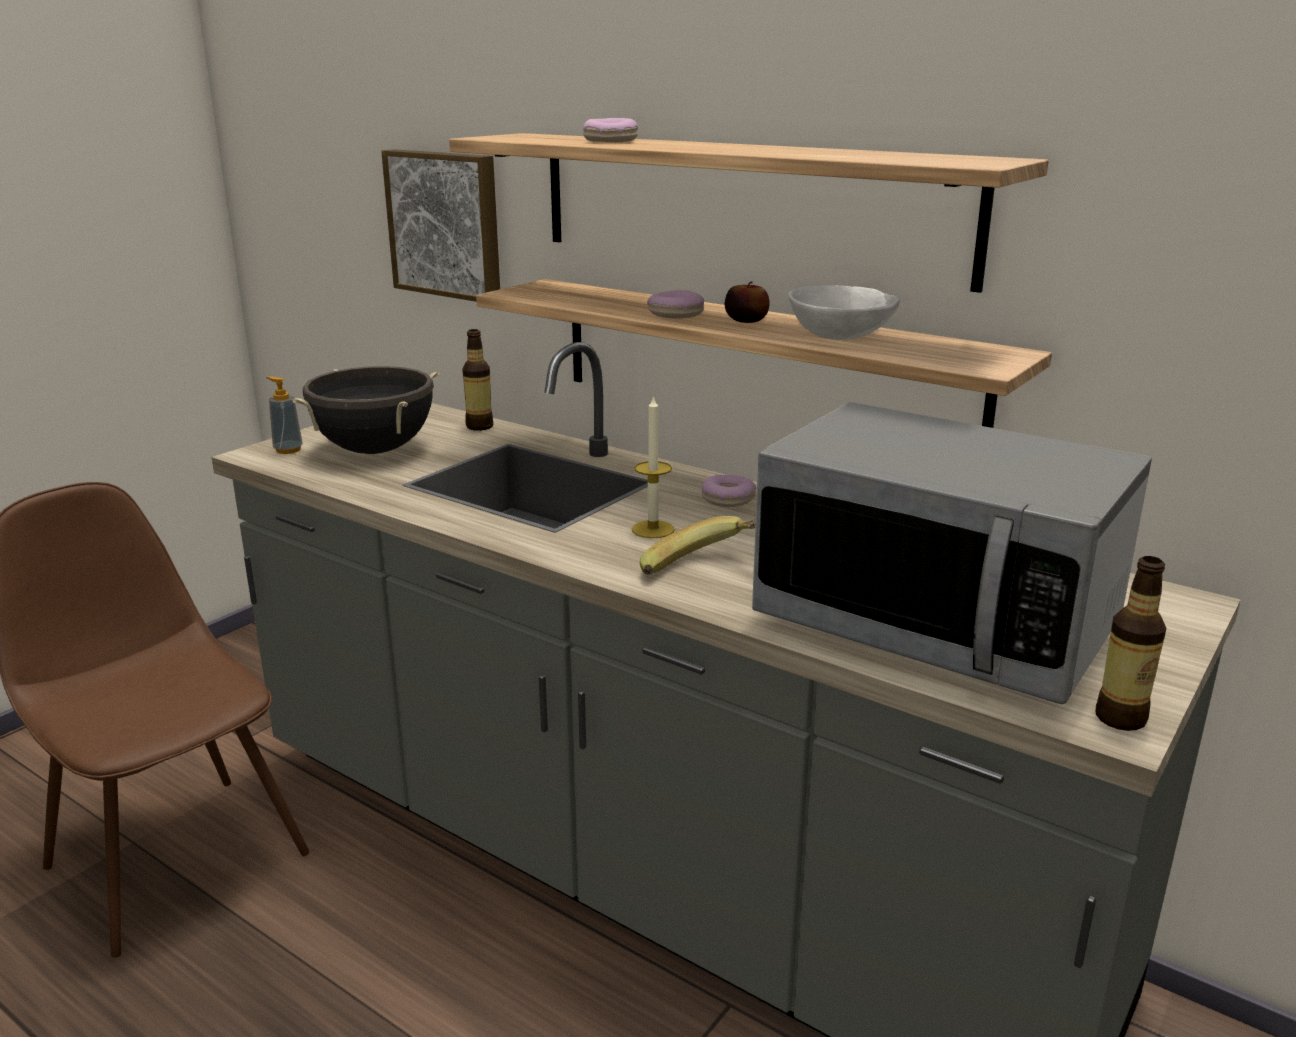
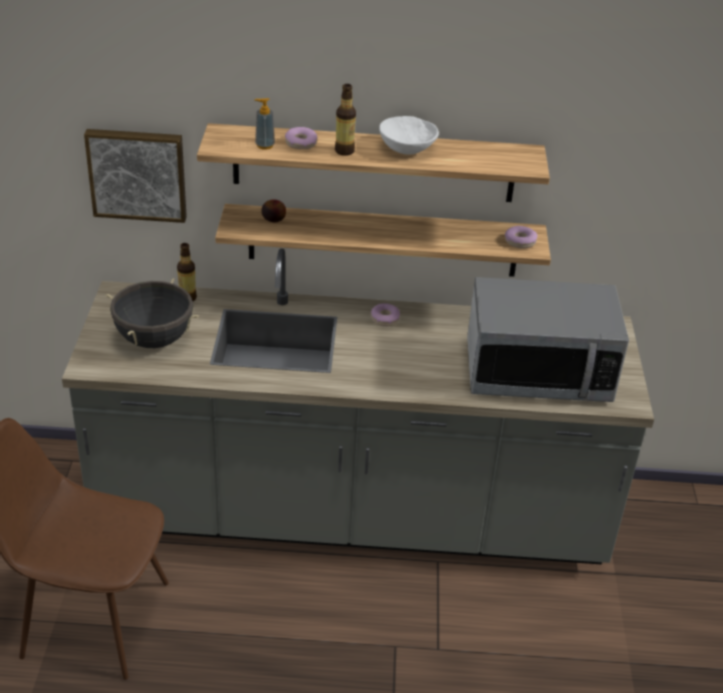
camera: 35 degrees left, 15 degrees up
soap dispenser [266,376,303,454] -> soap dispenser moved to [254,98,275,150]
candle [632,394,675,538] -> none
banana [640,516,756,575] -> none
donut [647,290,704,319] -> donut moved to [505,226,537,249]
apple [725,281,769,323] -> apple moved to [262,200,286,222]
white bowl [789,285,900,340] -> white bowl moved to [379,116,439,155]
bottle [1095,556,1166,731] -> bottle moved to [335,84,356,156]

